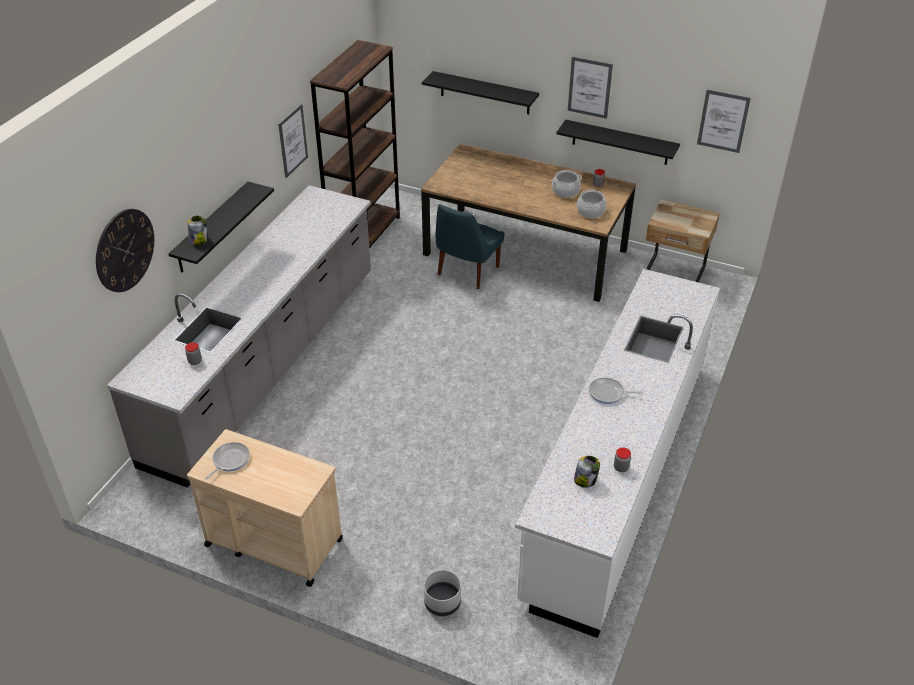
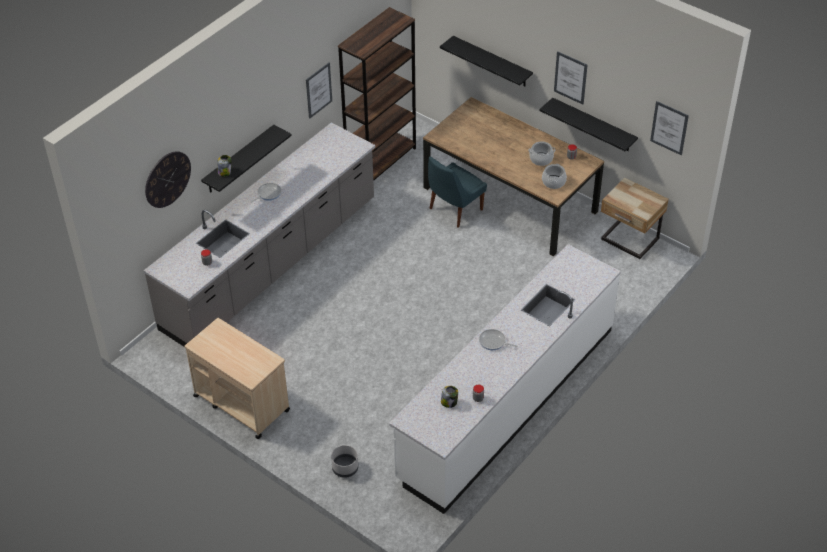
camera: 15 degrees right, 5 degrees up
frying pan [205,442,250,480] -> frying pan moved to [251,183,281,203]

